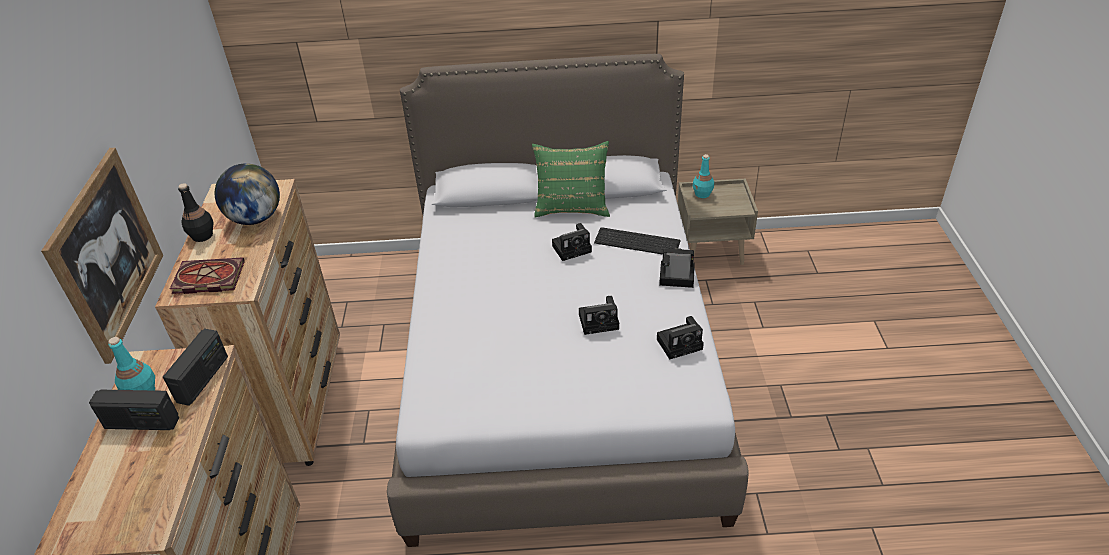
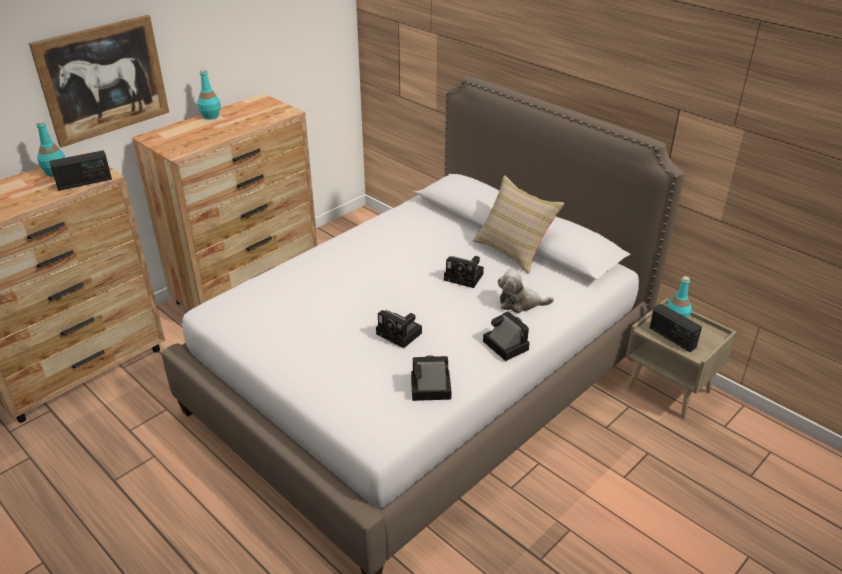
camera: 45 degrees right, 5 degrees down
radio [89,390,179,430] -> radio moved to [650,304,702,352]
book [170,257,245,294] -> none
black bottle [178,183,214,242] -> turquoise bottle [197,69,221,120]
globe [215,163,280,225] -> none
green pillow [532,141,610,218] -> beige pillow [473,175,564,274]
keyboard [594,227,680,255] -> plush toy [498,269,554,313]
camera [657,316,704,360] -> camera turned 150 degrees clockwise [411,355,452,401]

